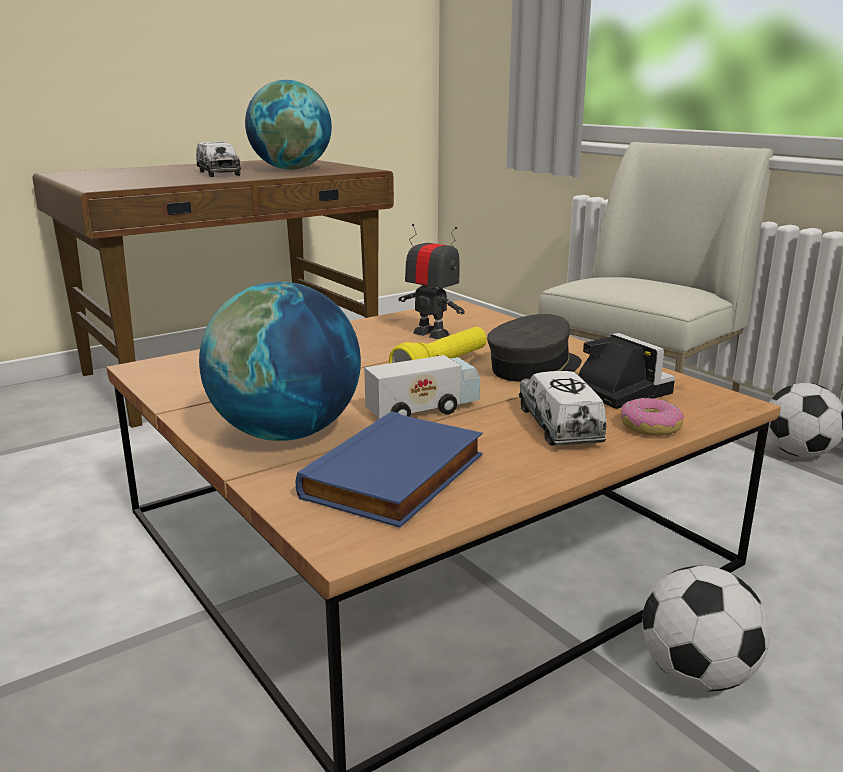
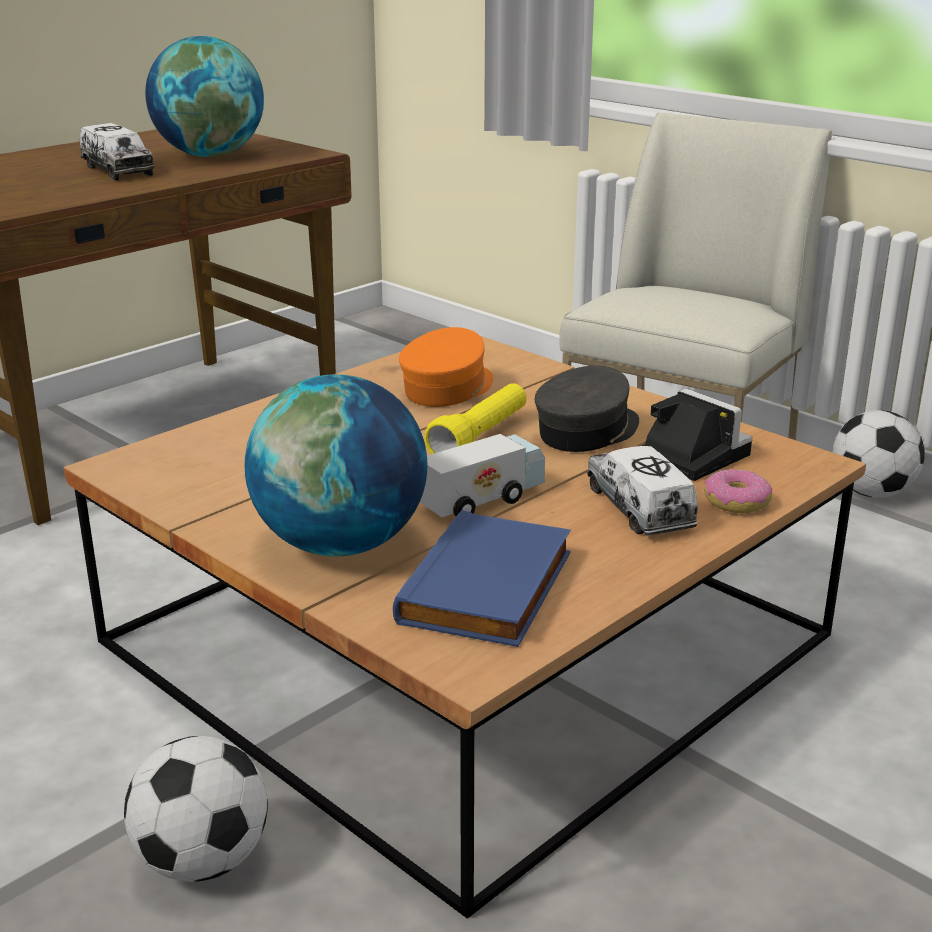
camera: 10 degrees left, 5 degrees up
toy robot [398,224,465,339] -> orange cap [399,327,493,407]
football [642,566,770,691] -> football moved to [124,736,268,882]

